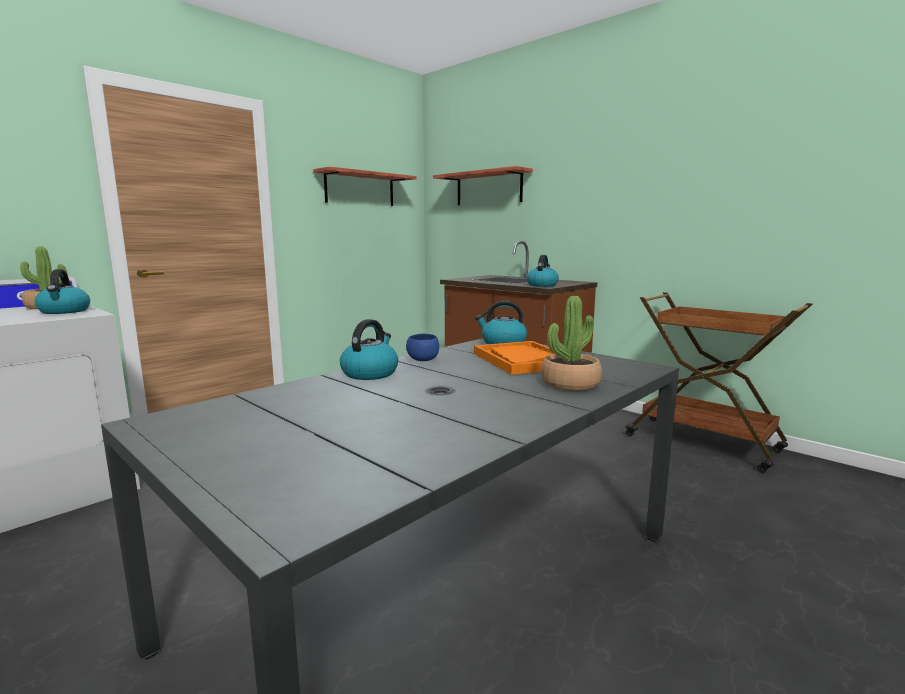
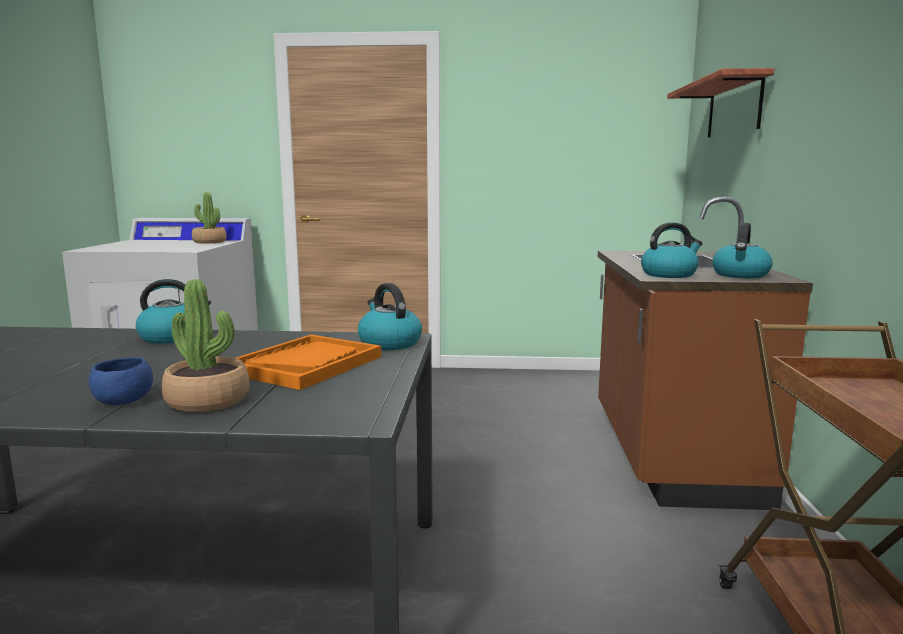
camera: 50 degrees right, 0 degrees up
kettle [35,269,90,314] -> kettle moved to [712,223,772,278]
shelf [313,166,417,206] -> none
blue bowl [406,333,439,361] -> blue bowl moved to [89,357,153,405]

